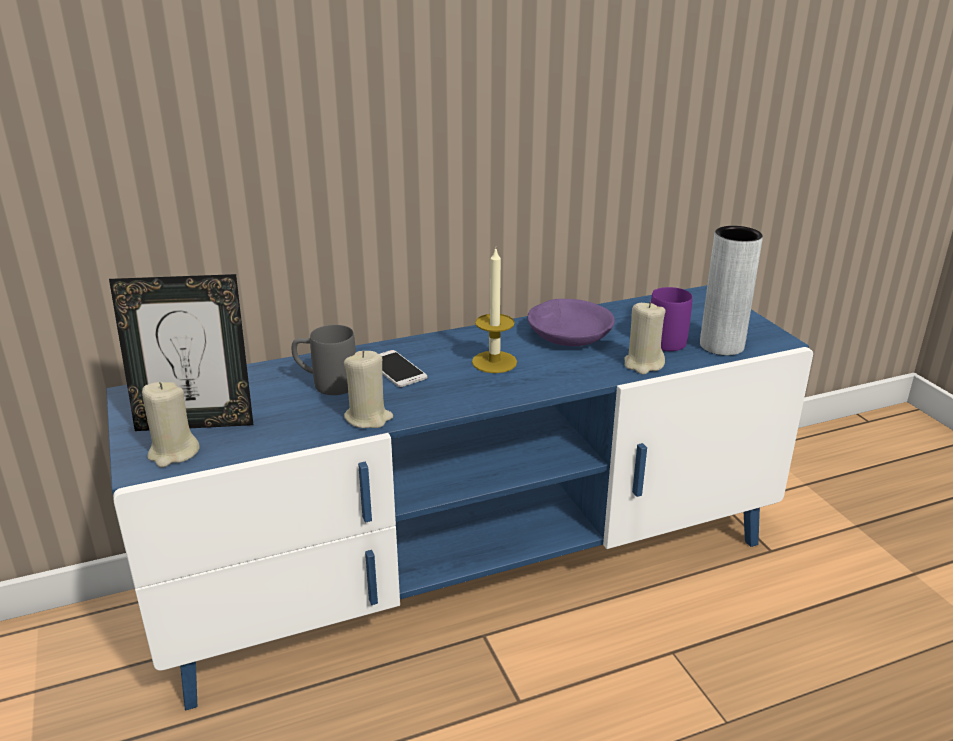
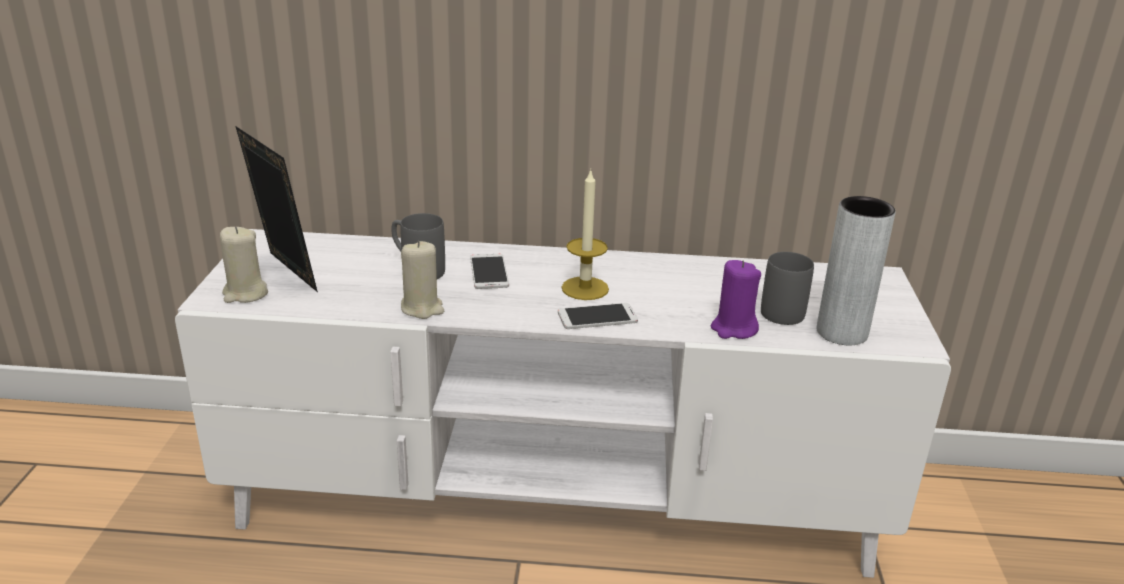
camera: 25 degrees right, 0 degrees up
blue tv stand [106,285,813,710] -> white tv stand [175,229,951,578]
picture frame [109,274,253,431] -> picture frame turned 150 degrees counterclockwise [236,127,318,292]
purple bowl [528,299,615,346] -> none
beige candle [624,302,665,374] -> purple candle [711,260,761,339]
purple mug [651,287,693,351] -> grey mug [761,252,814,325]
none -> phone [558,303,638,329]

